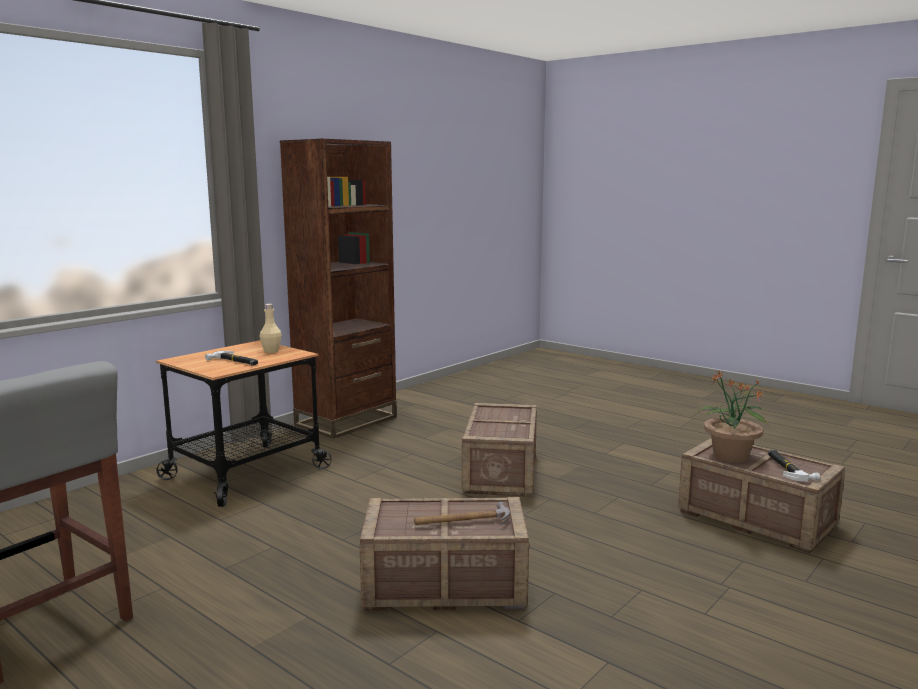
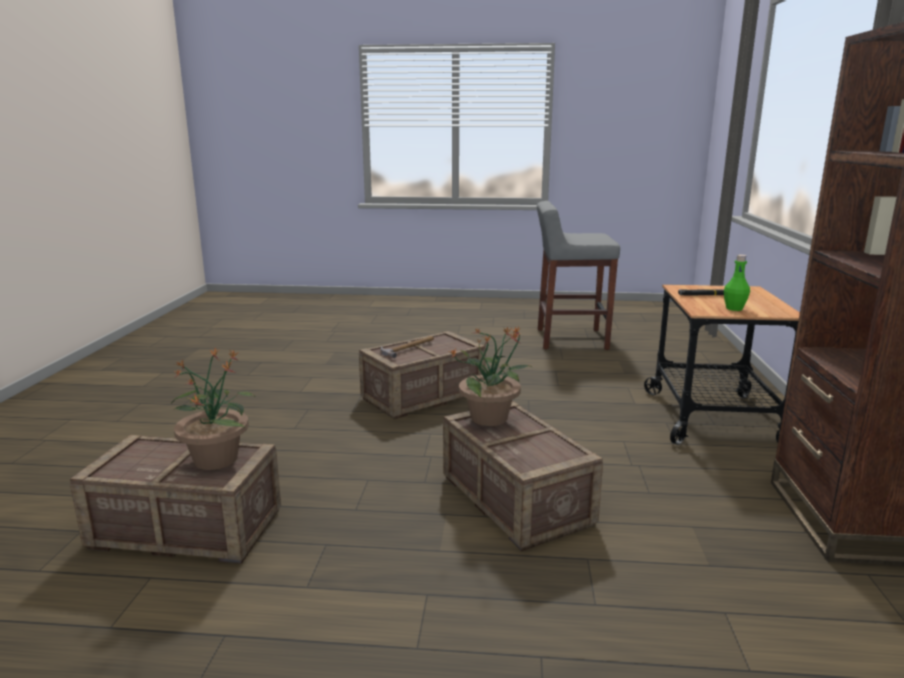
camera: 145 degrees right, 5 degrees up
beige bottle [260,304,282,353] -> green bottle [724,255,750,311]
hammer [768,450,820,482] -> none
none -> potted plant [450,327,532,426]

